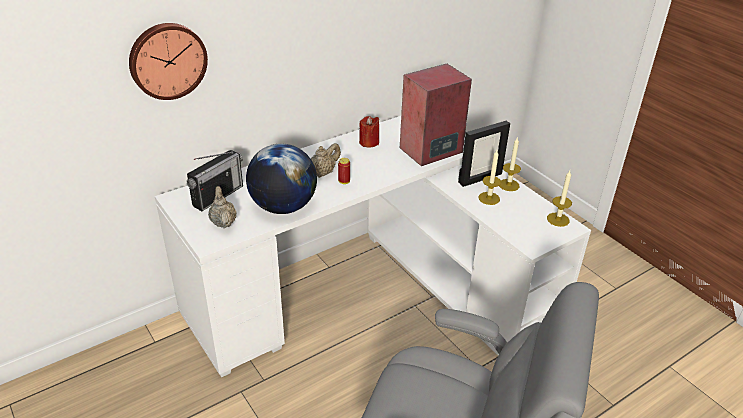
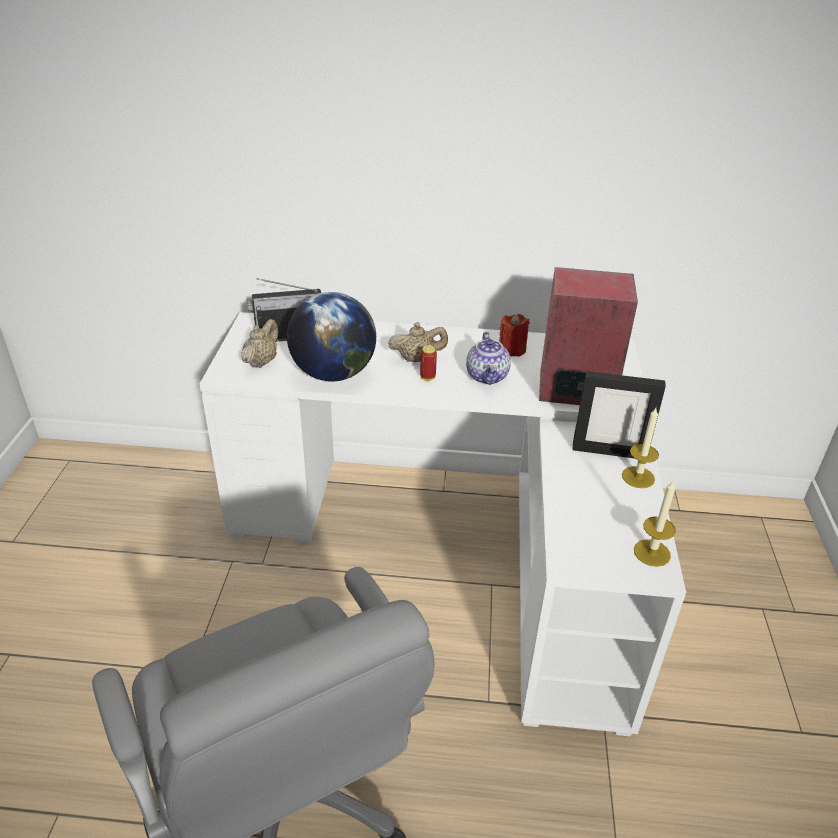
camera: 40 degrees right, 0 degrees up
wall clock [129,23,208,100] -> none
candle [479,150,501,205] -> none
none -> teapot [466,332,511,385]

